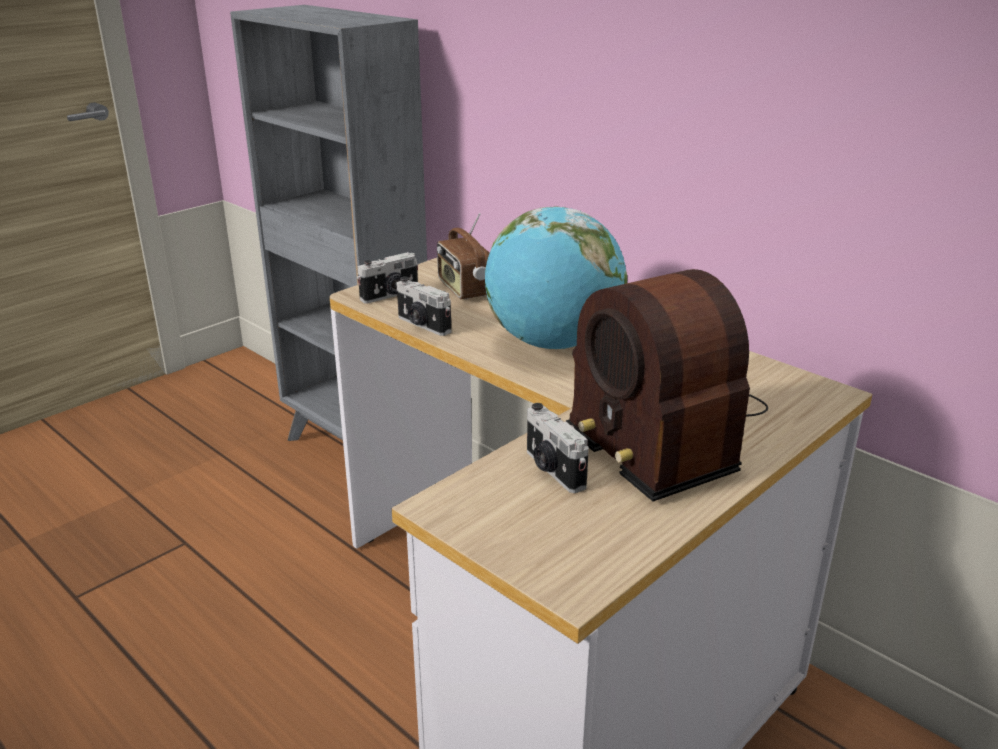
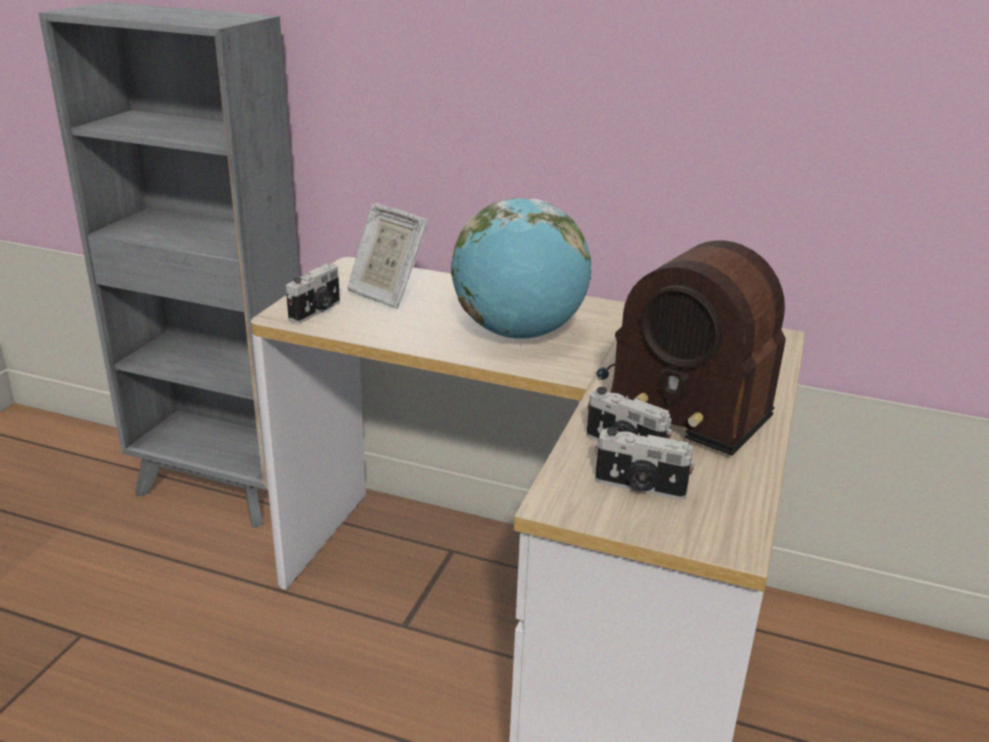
camera: 25 degrees left, 0 degrees up
camera [397,277,451,336] -> camera moved to [595,427,695,500]
radio [437,213,490,299] -> picture frame [347,203,428,309]

